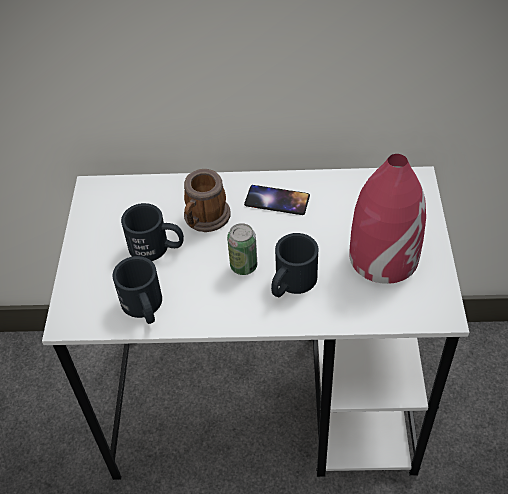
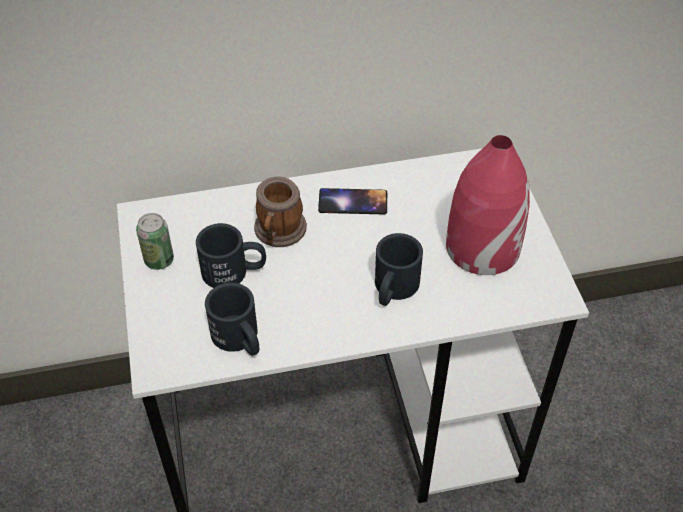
camera: 15 degrees left, 0 degrees up
can [227,223,257,275] -> can moved to [136,213,174,270]

